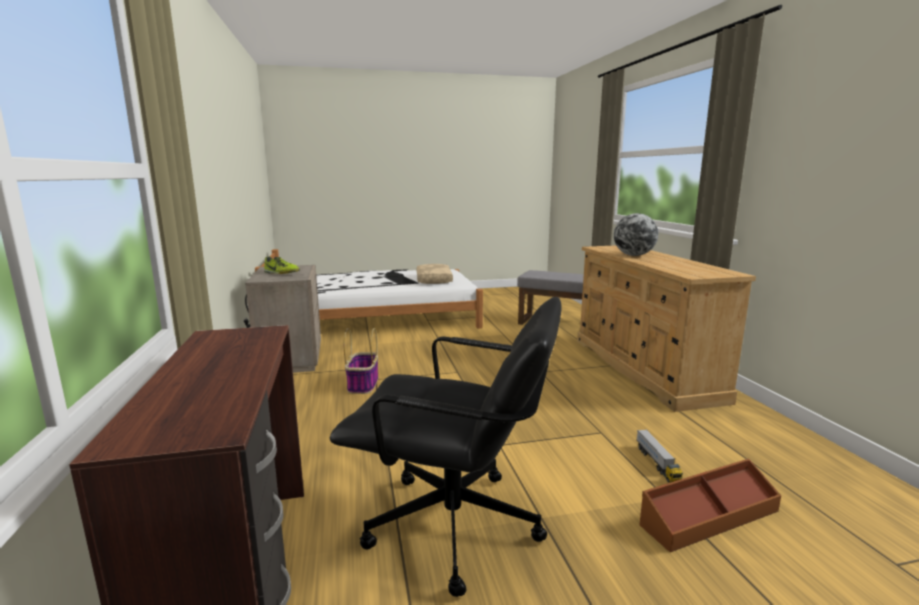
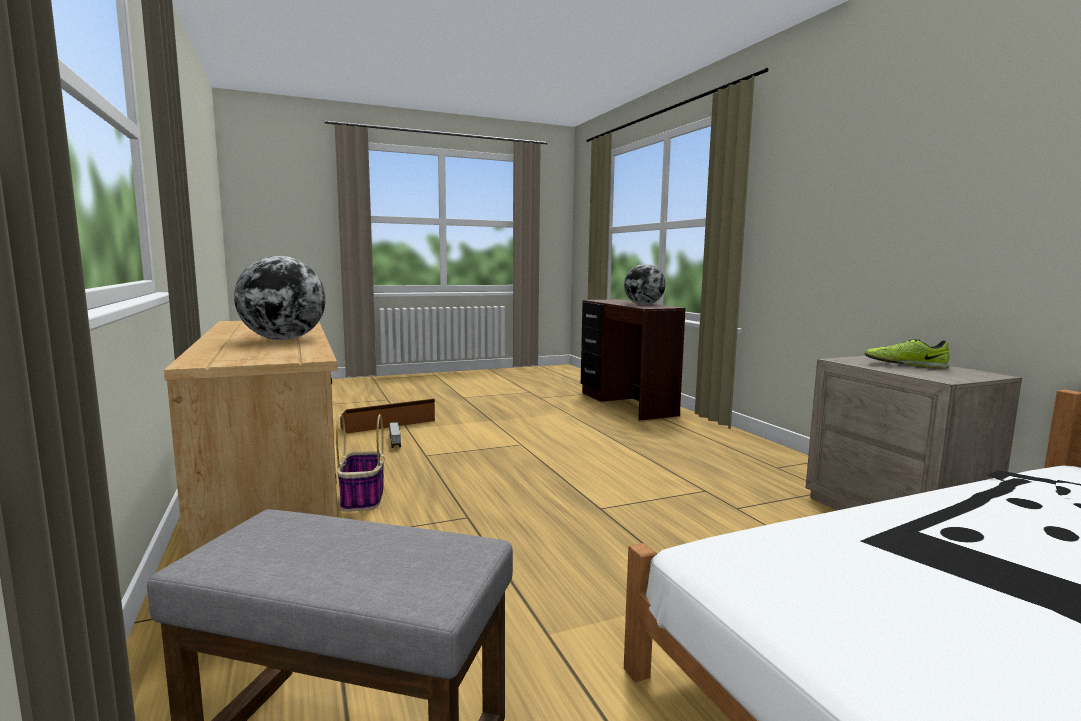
camera: 170 degrees right, 5 degrees down
black office chair [330,297,562,597] -> none
basket [344,328,378,394] -> basket moved to [336,414,384,512]
beige pillow [417,264,453,284] -> none
none -> globe [624,264,666,305]

